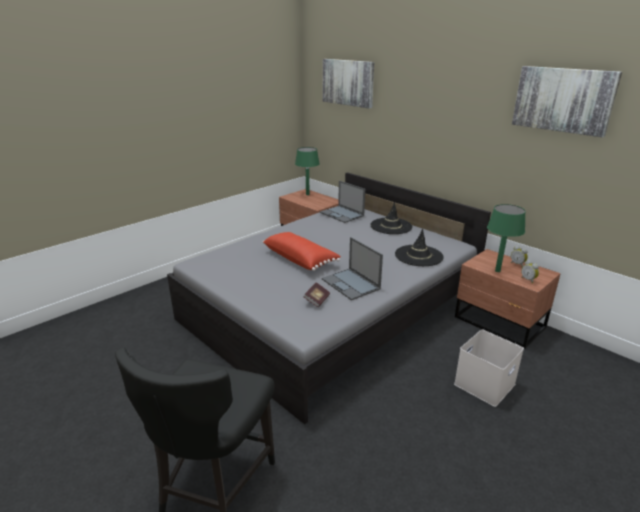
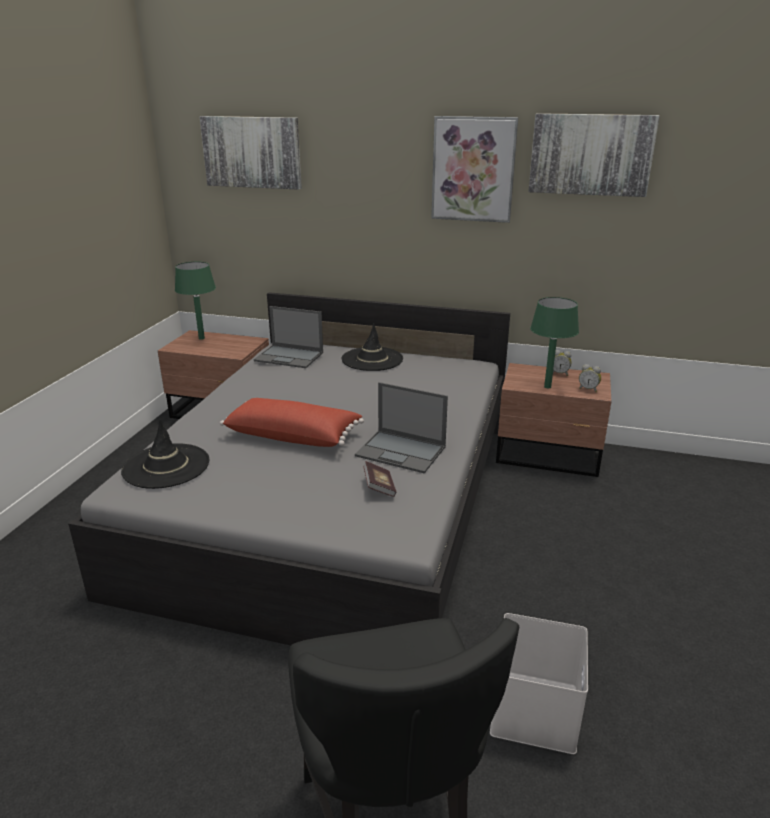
camera: 30 degrees left, 0 degrees up
black hat [395,229,444,266] -> black hat moved to [121,420,209,489]
white storage box [454,329,524,407] -> white storage box moved to [490,613,588,754]
none -> picture [431,116,518,223]

